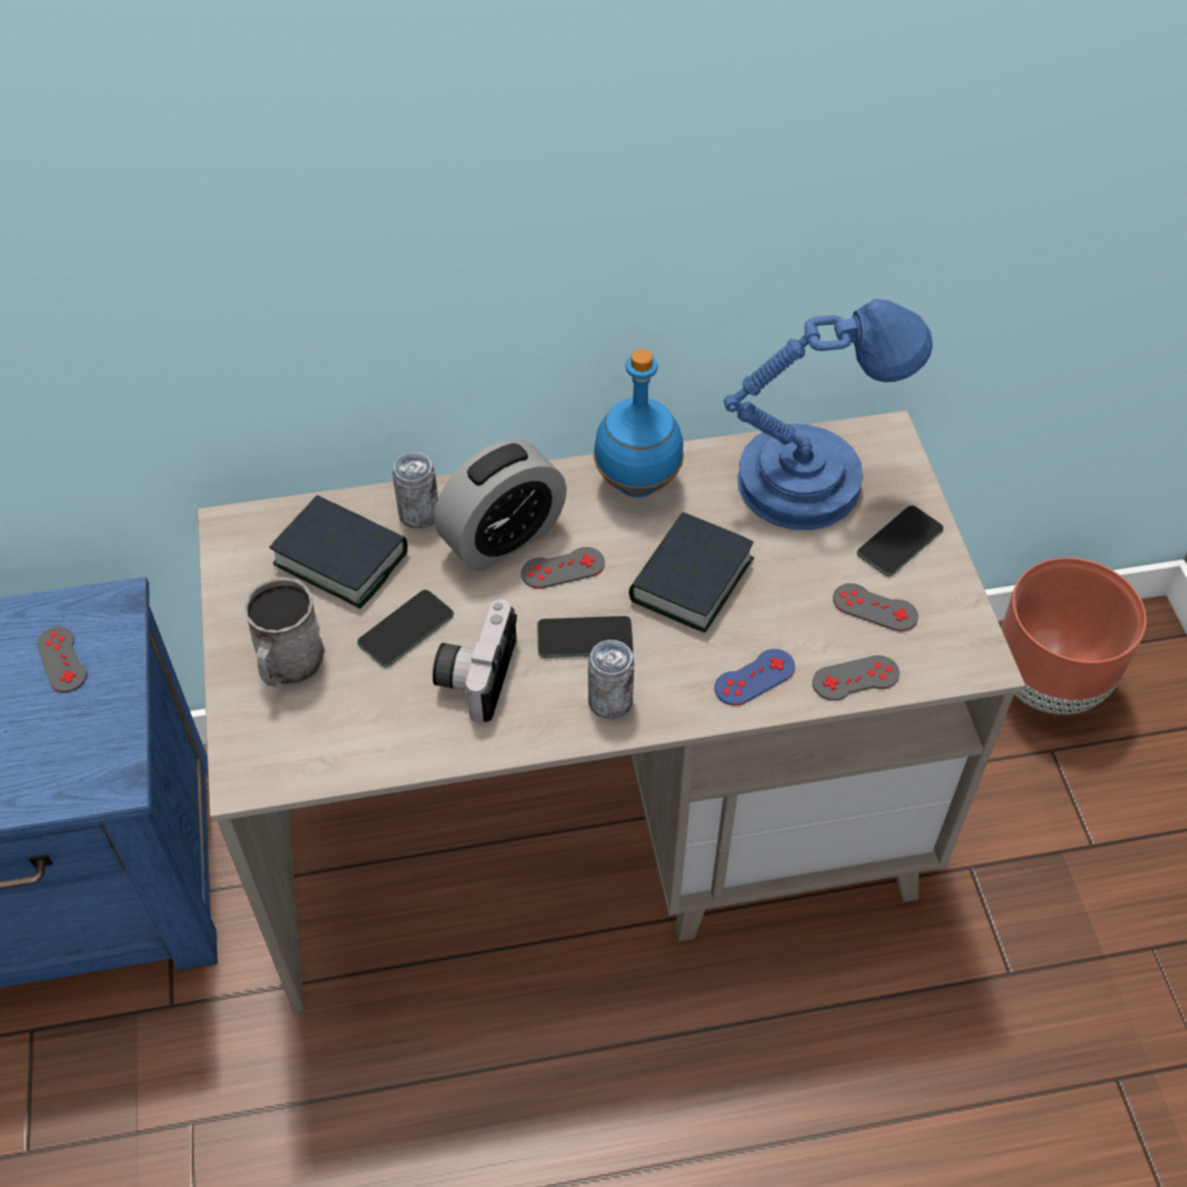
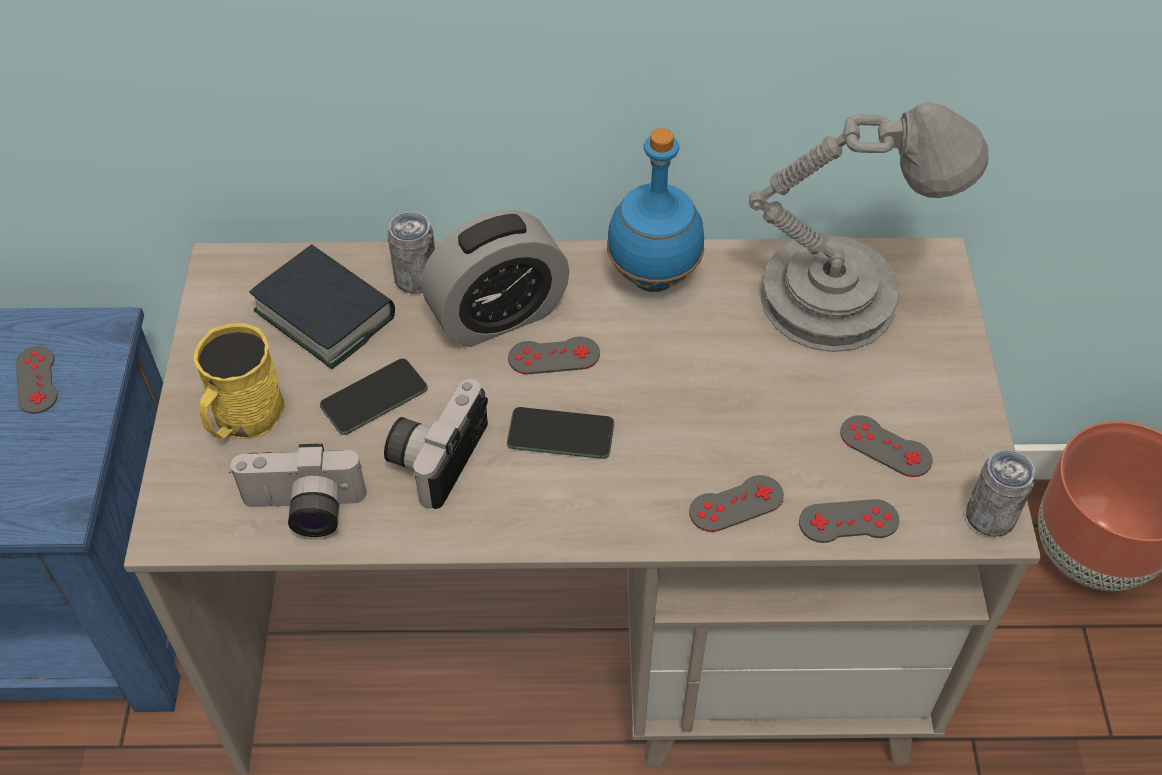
camera: 10 degrees right, 0 degrees up
grey mug [244,577,325,687] -> yellow mug [194,323,285,439]
can [588,640,634,719] -> can moved to [966,450,1035,537]
book [629,512,754,632] -> none
blue game controller [715,649,795,706] -> grey game controller [689,475,784,532]
blue table lamp [724,299,933,530] -> grey table lamp [749,101,988,352]
phone [857,505,944,576] -> none
none -> camera [229,443,366,537]

